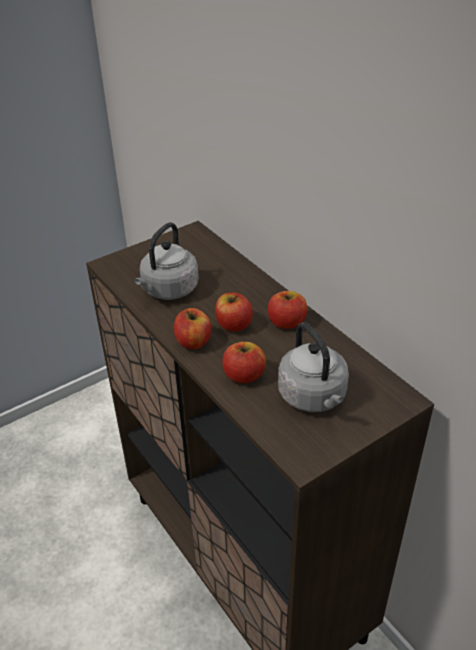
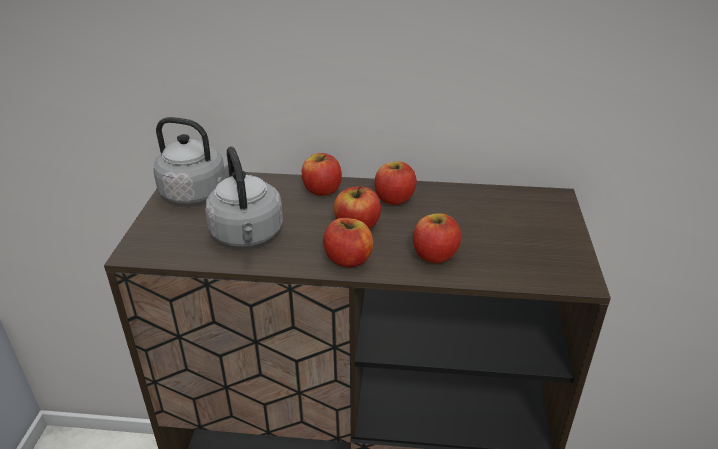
camera: 50 degrees left, 5 degrees down
grey kettle [278,322,349,412] -> grey kettle moved to [153,117,230,204]
none -> apple [302,153,342,196]

